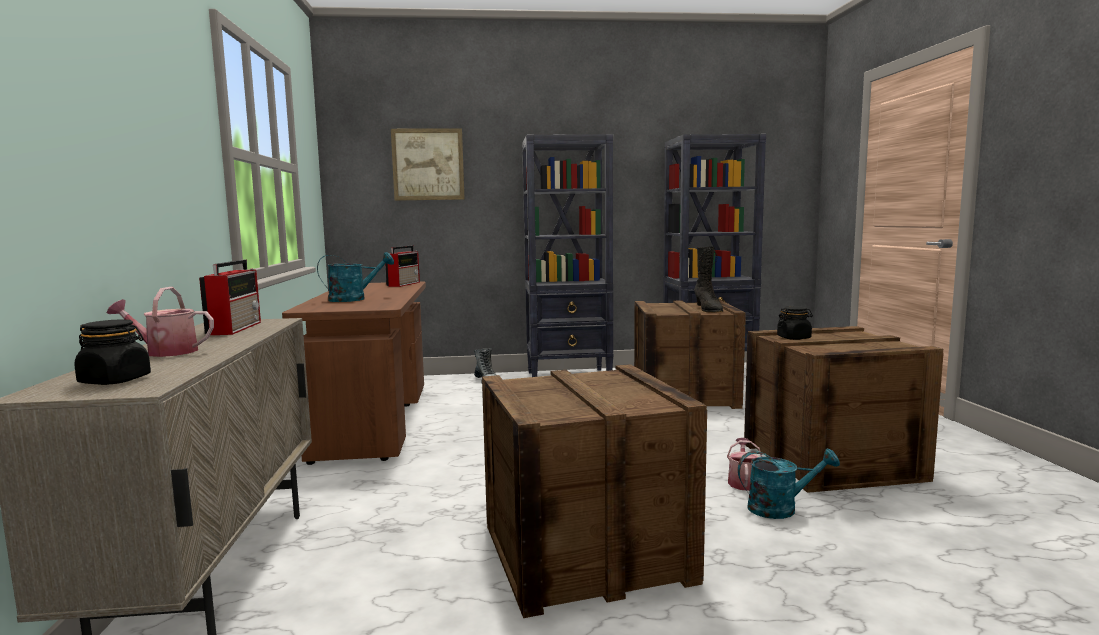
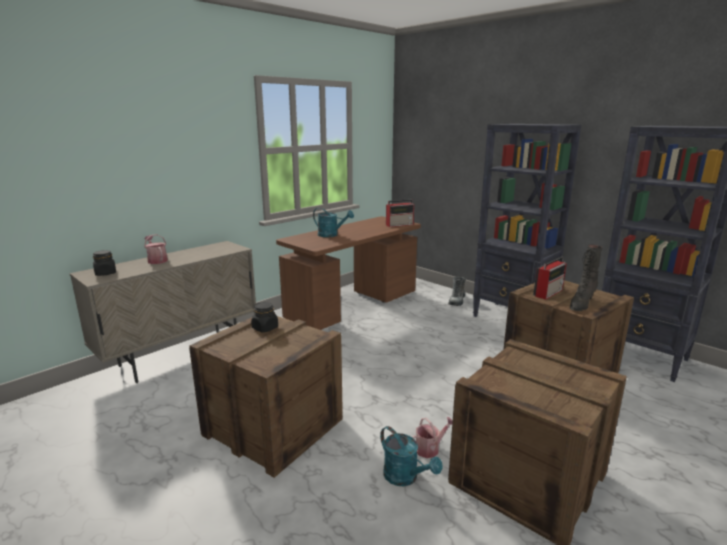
camera: 50 degrees right, 10 degrees up
radio [199,260,261,335] -> radio moved to [533,256,567,300]
picture [391,128,465,201] -> none
black jar [777,306,813,340] -> black jar moved to [251,302,278,332]

